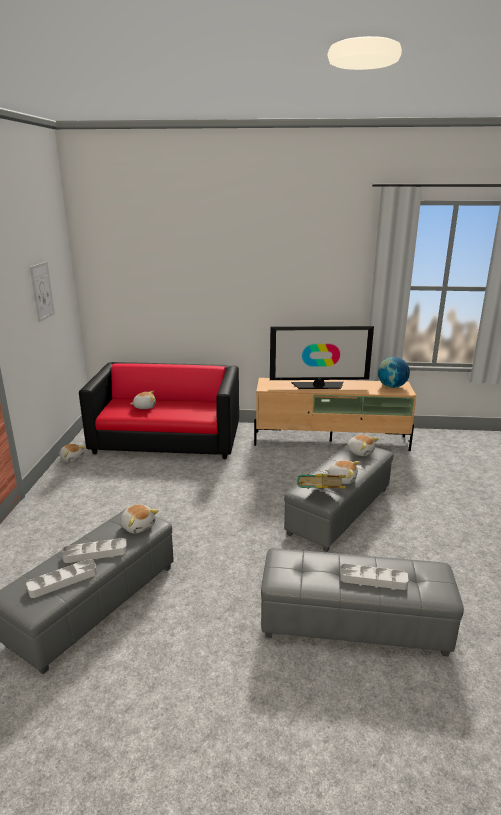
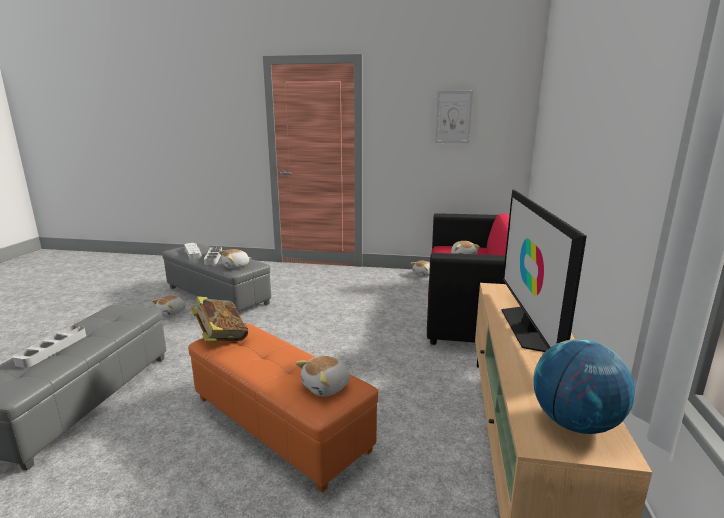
camera: 95 degrees right, 5 degrees down
grey ottoman [284,444,393,552] -> orange ottoman [188,323,378,493]
plush toy [325,460,360,484] -> plush toy moved to [152,296,185,316]

